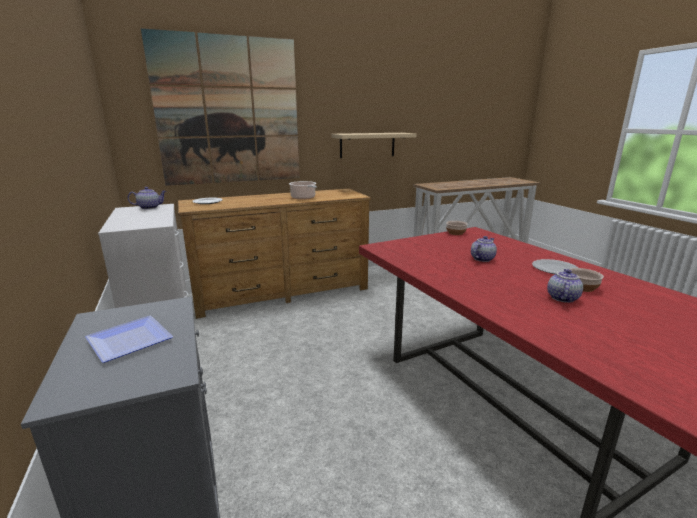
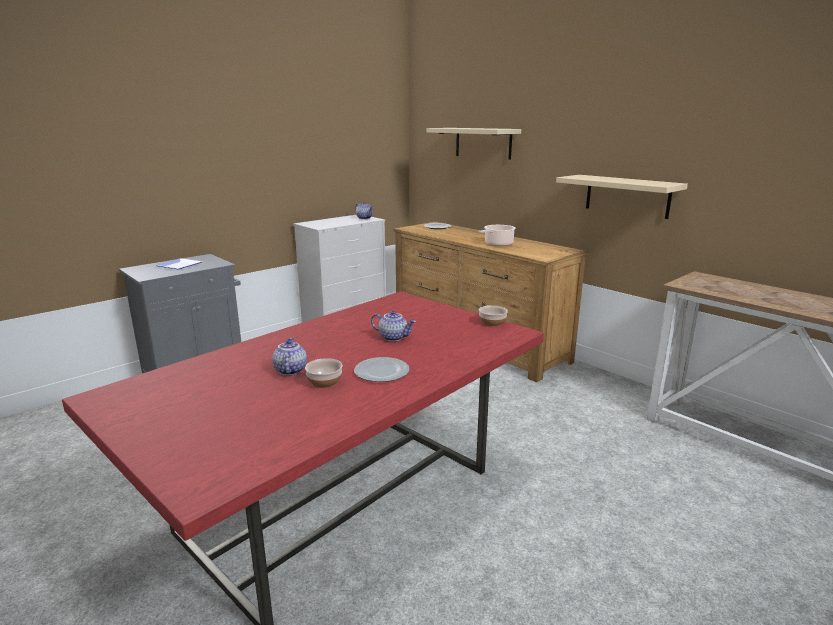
camera: 70 degrees right, 0 degrees up
picture [141,28,300,186] -> beige shelf [426,128,521,160]
teapot [547,269,583,303] -> teapot turned 105 degrees counterclockwise [272,338,307,375]

